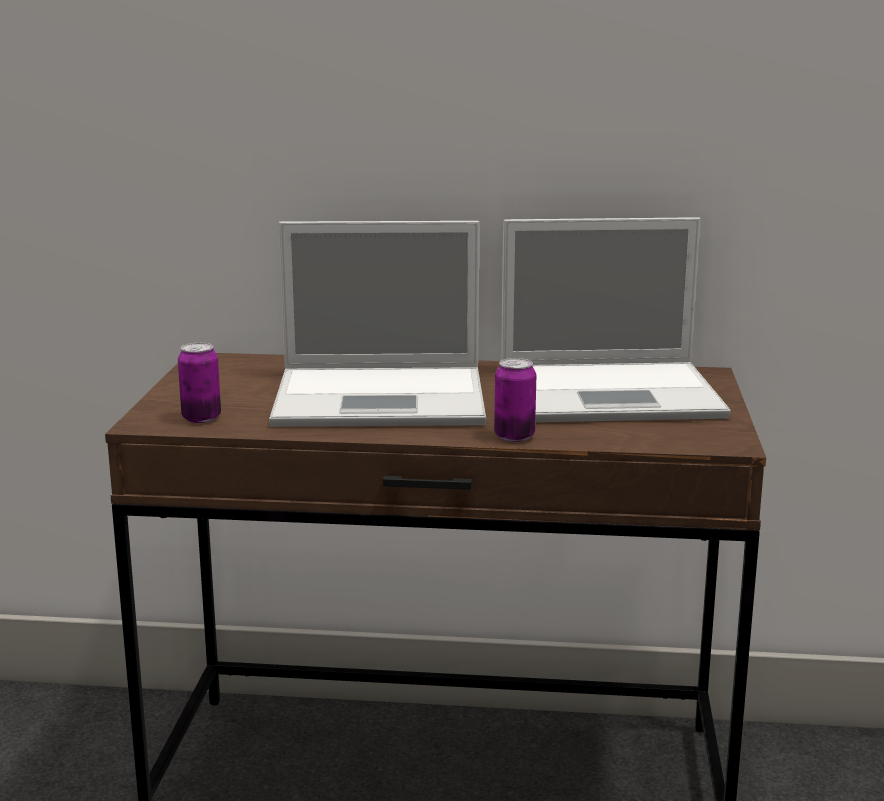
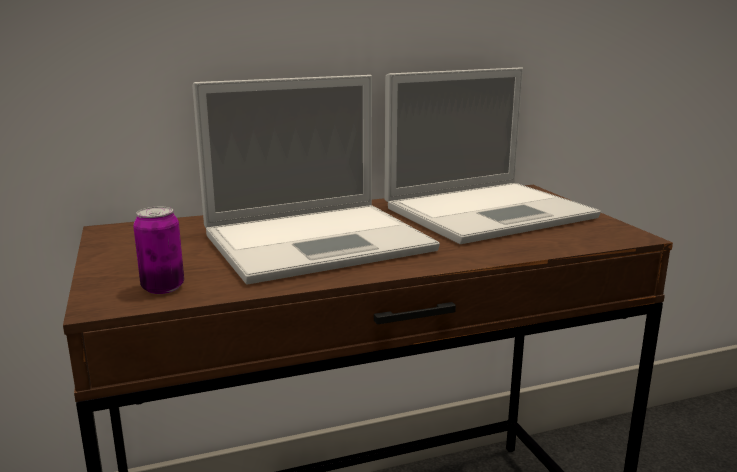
camera: 25 degrees left, 0 degrees up
can [494,358,536,442] -> none

